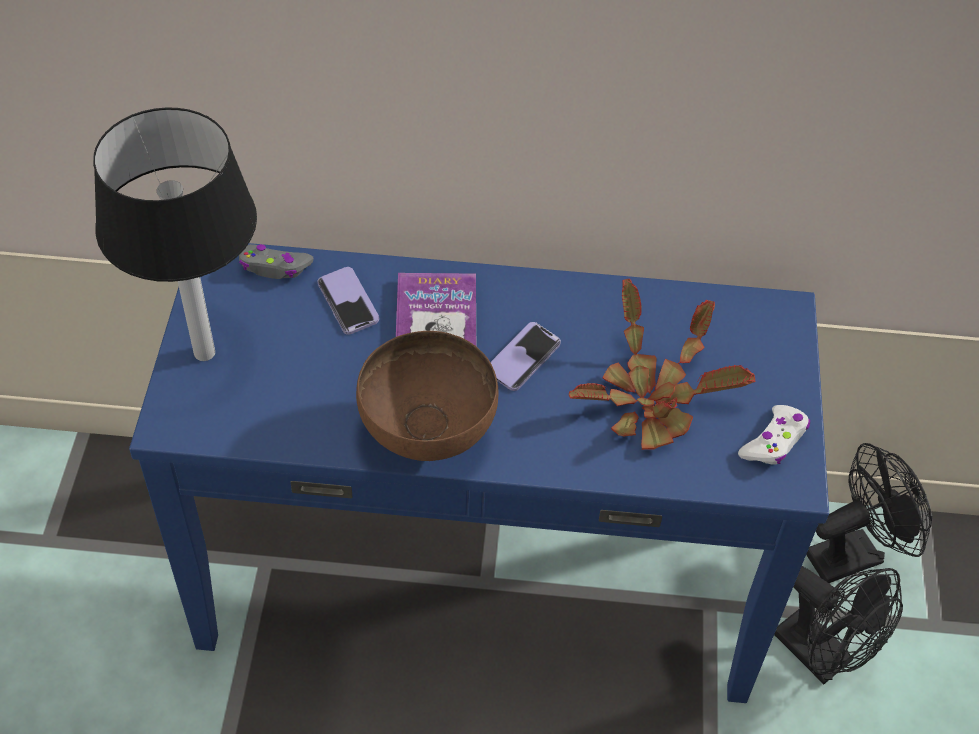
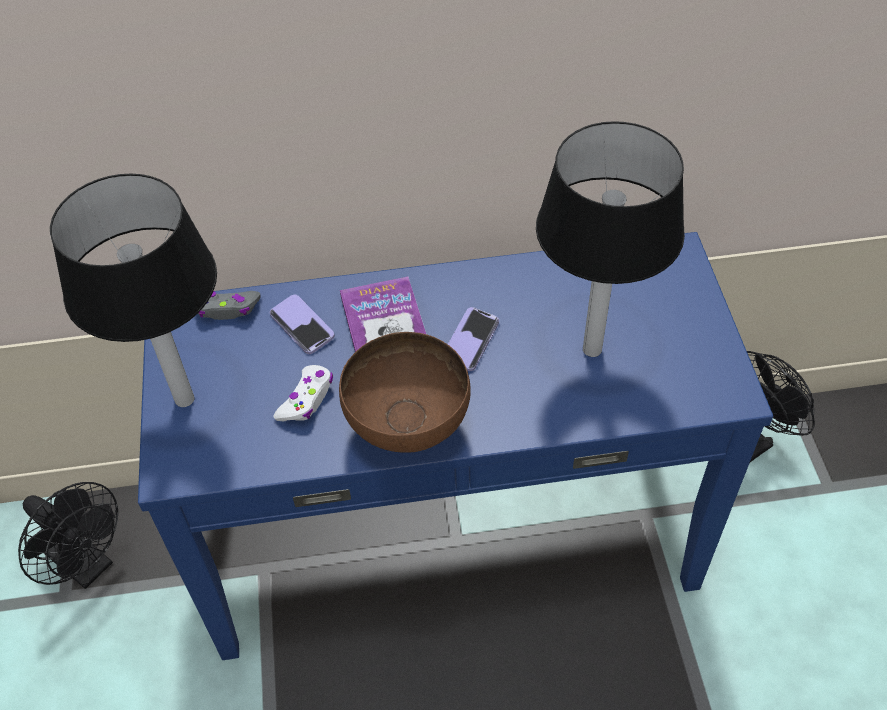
camera: 10 degrees left, 0 degrees up
potted plant [569,279,755,450] -> table lamp [536,121,685,357]
white game controller [738,405,810,465] -> white game controller moved to [274,365,333,422]
black fan [774,566,903,684] -> black fan moved to [18,482,118,589]

